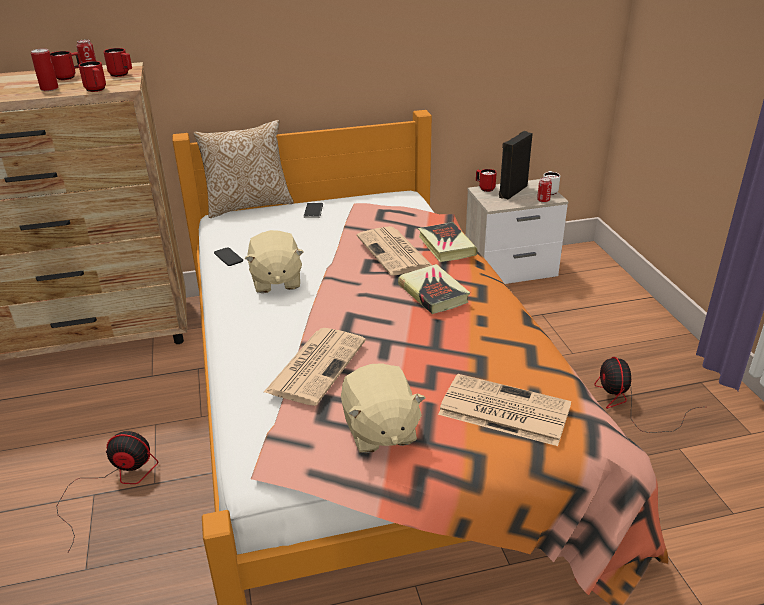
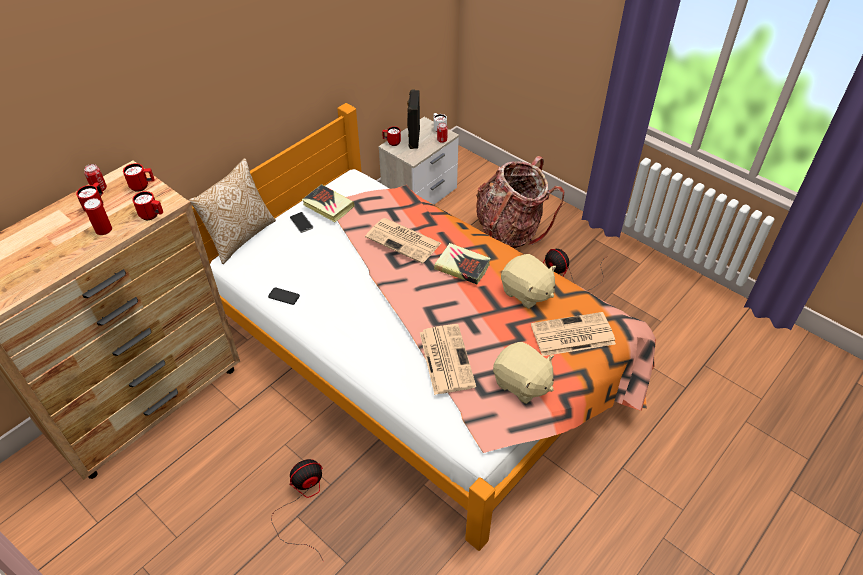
camera: 35 degrees left, 15 degrees up
beige plush toy [245,230,304,293] -> beige plush toy moved to [501,254,556,309]
book [418,222,477,262] -> book moved to [302,184,355,222]
none -> backpack [476,156,564,248]

